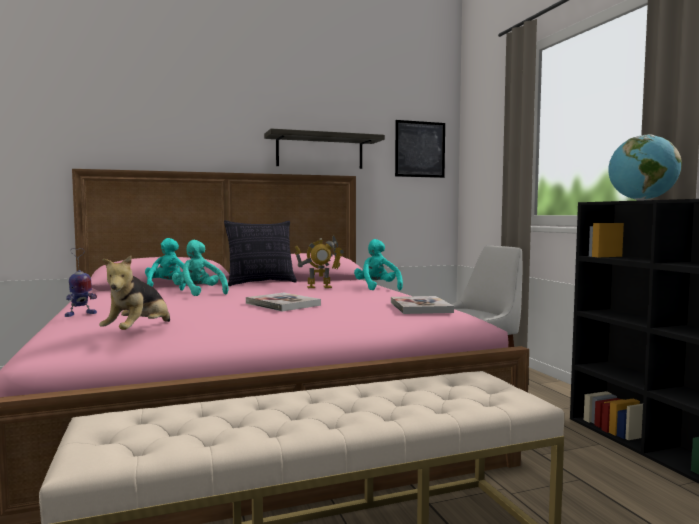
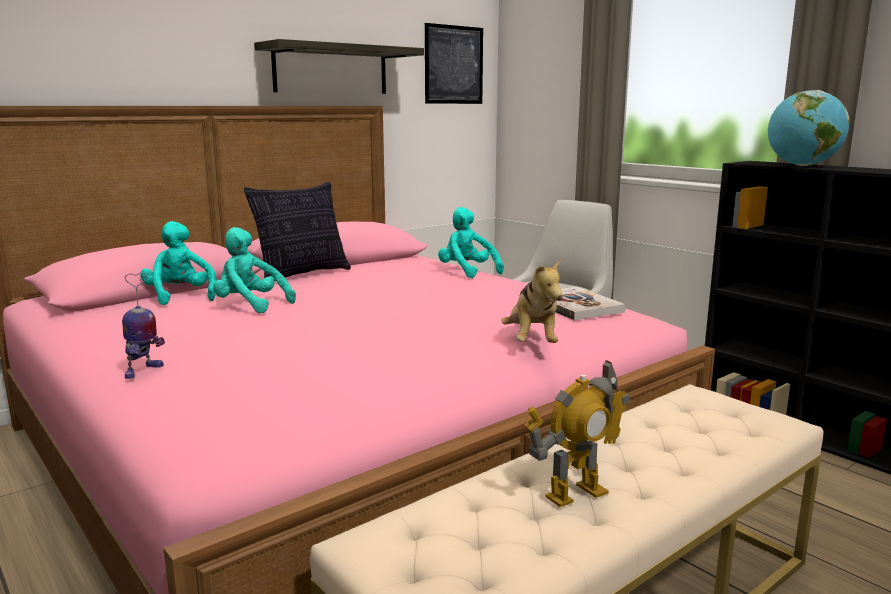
camera: 20 degrees left, 10 degrees up
plush toy [99,256,170,330] -> plush toy moved to [501,259,563,343]
book [246,293,321,311] -> none
toy robot [295,235,344,288] -> toy robot moved to [525,360,630,507]

